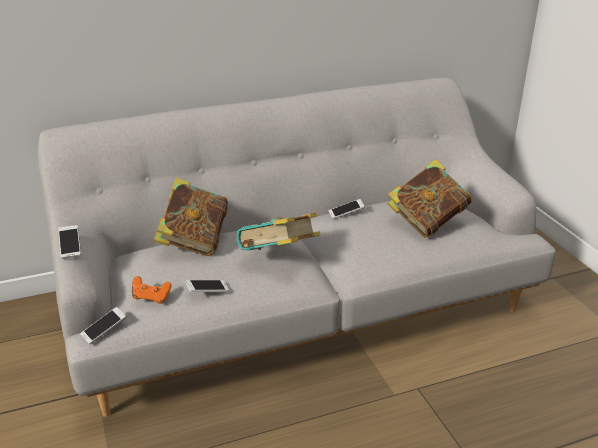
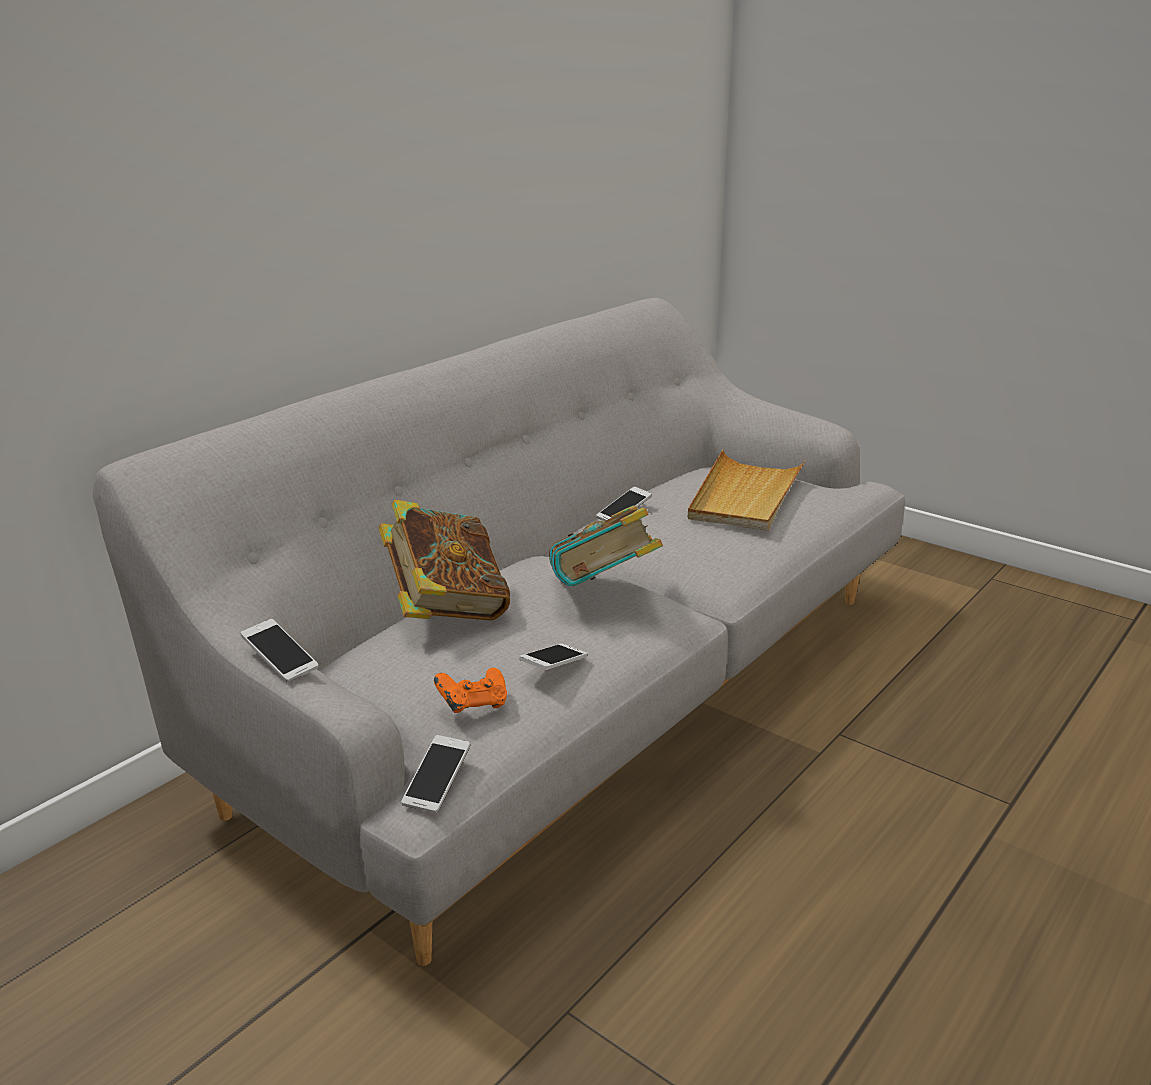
camera: 30 degrees left, 5 degrees down
book [388,159,471,238] -> beige tray [688,450,806,531]

